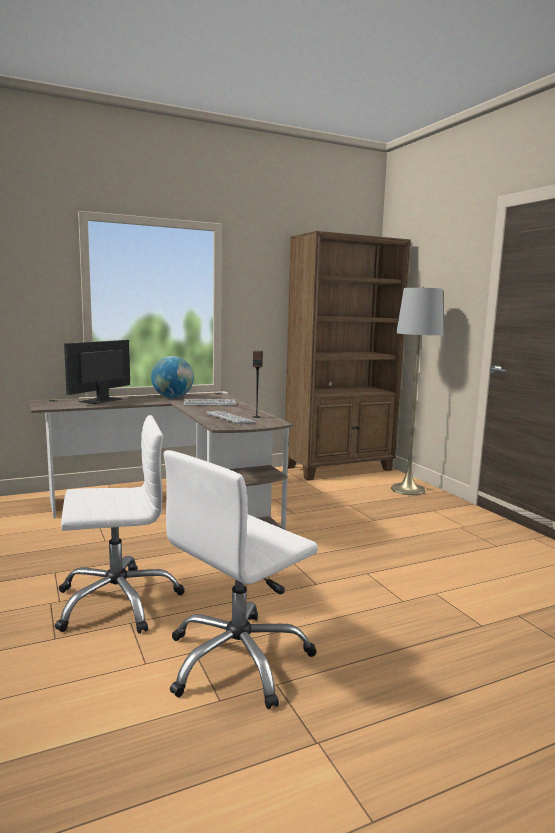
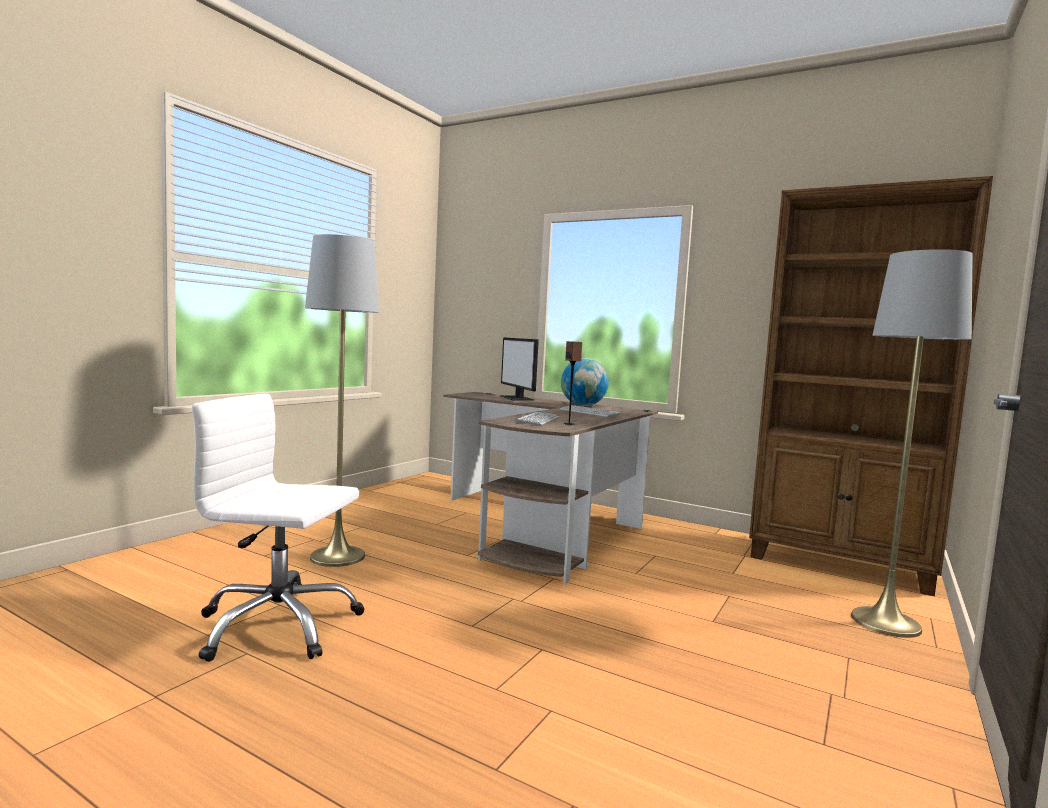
camera: 55 degrees right, 5 degrees down
white office chair [55,415,185,633] -> grey floor lamp [305,234,379,567]
monitor [64,340,130,404] -> monitor turned 105 degrees counterclockwise [500,337,539,401]

